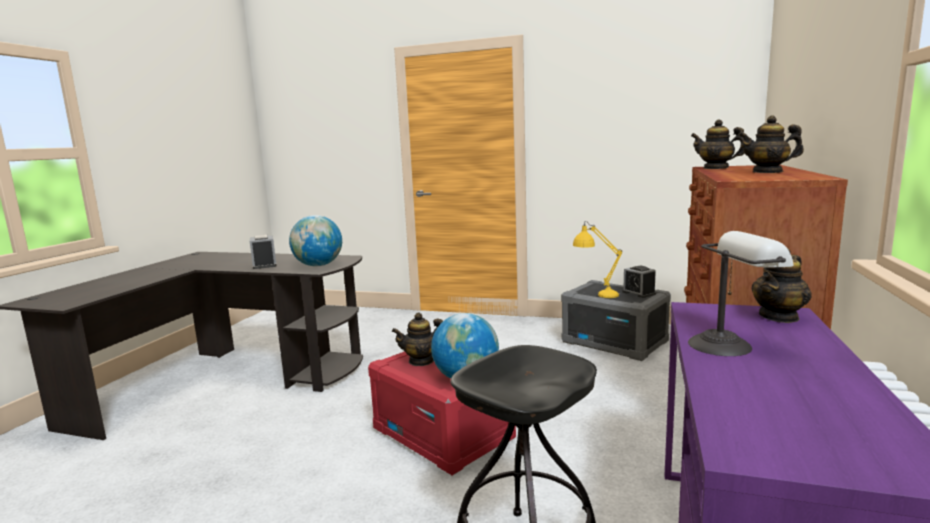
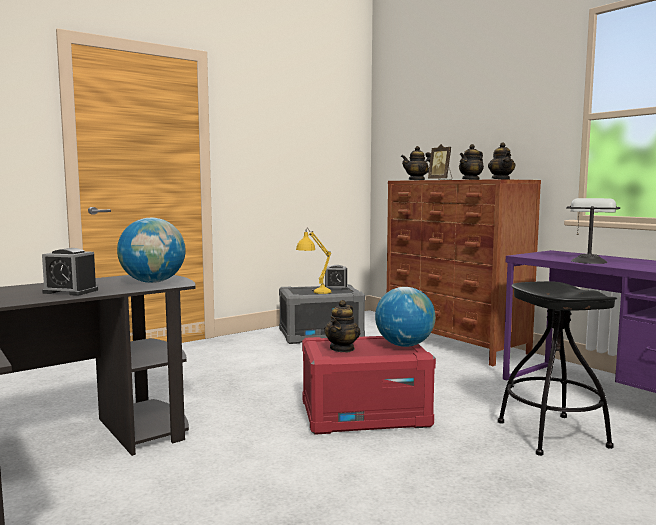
camera: 55 degrees left, 5 degrees down
teapot [751,249,812,323] -> teapot moved to [488,142,515,180]
none -> picture frame [428,144,452,180]

